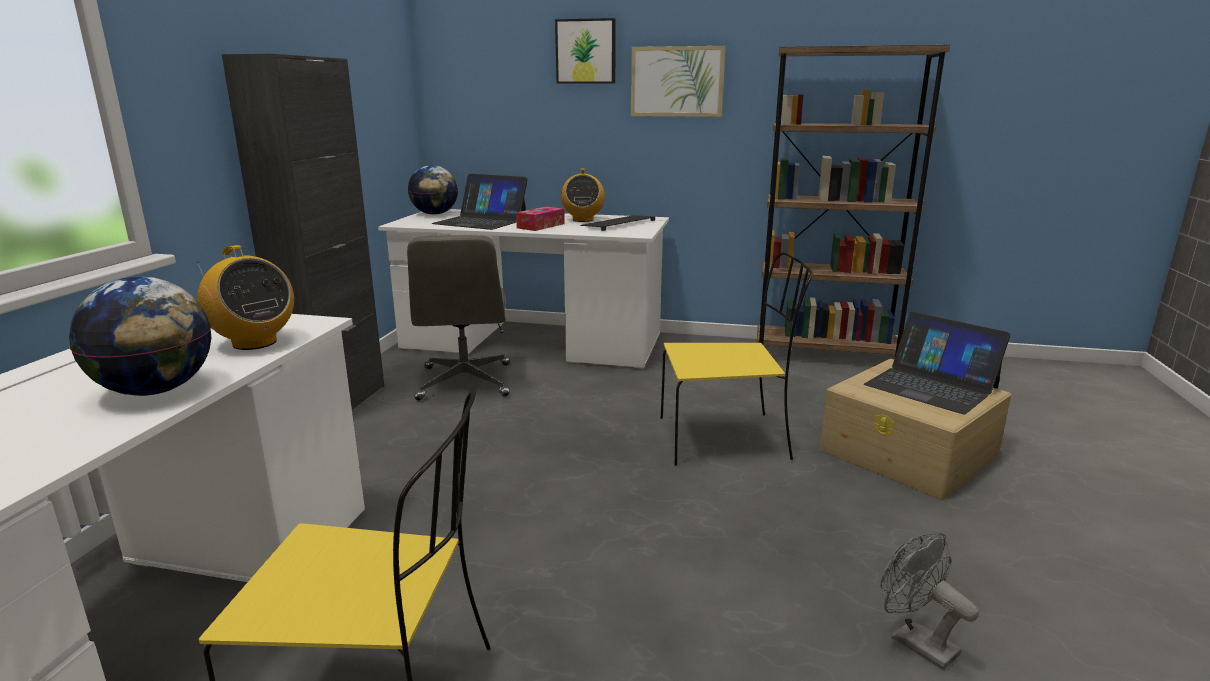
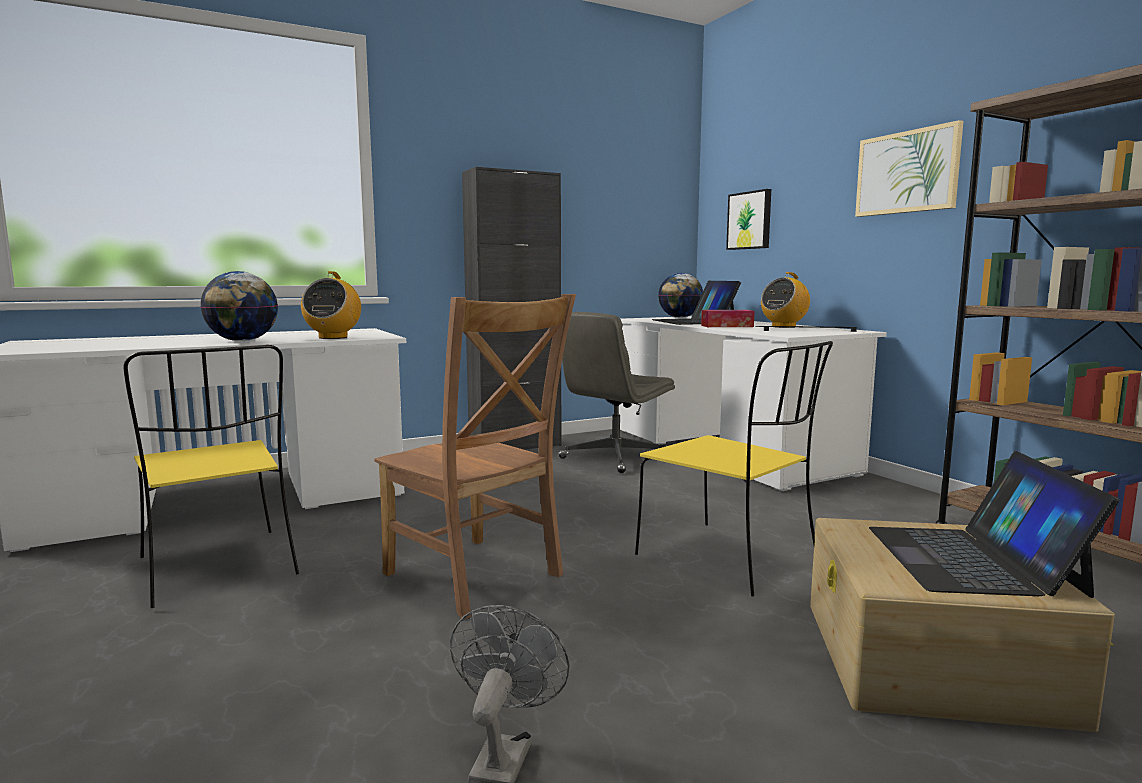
camera: 50 degrees right, 10 degrees down
picture [555,18,616,84] -> picture moved to [726,189,771,250]
none -> brown chair [375,294,576,619]

